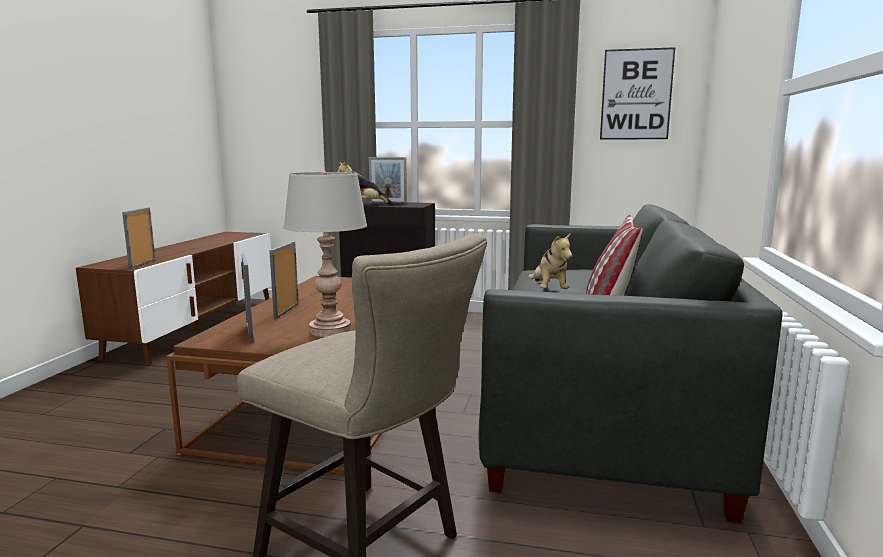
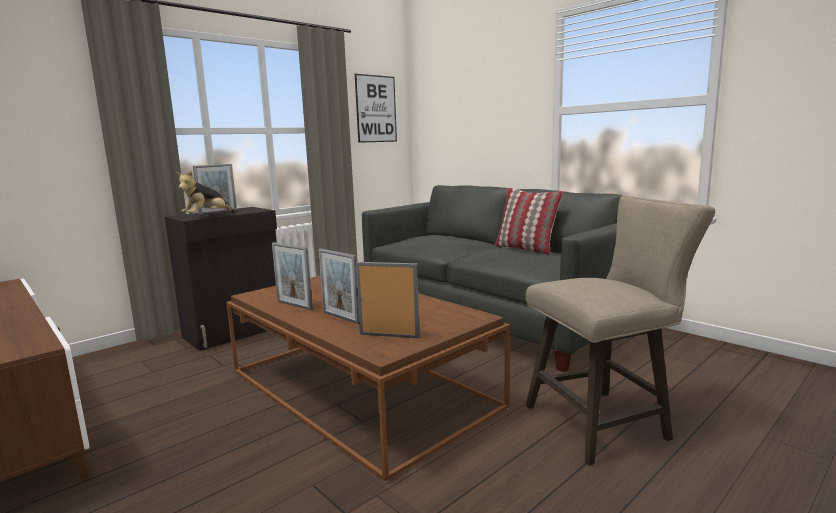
camera: 55 degrees left, 0 degrees up
picture frame [122,207,156,269] -> picture frame moved to [272,242,313,310]
grey table lamp [283,171,367,337] -> none
plush toy [528,232,572,289] -> none

